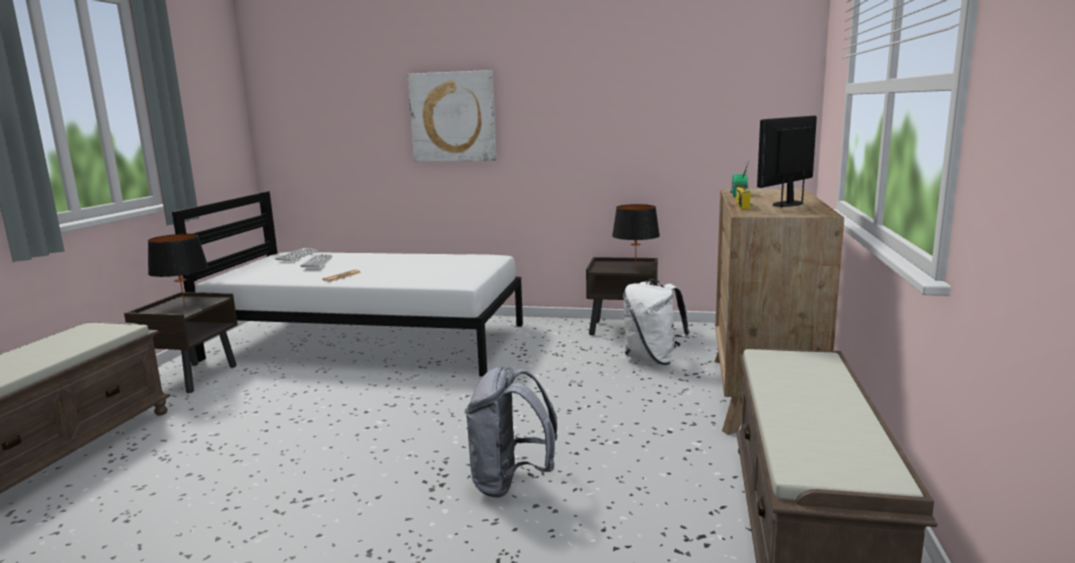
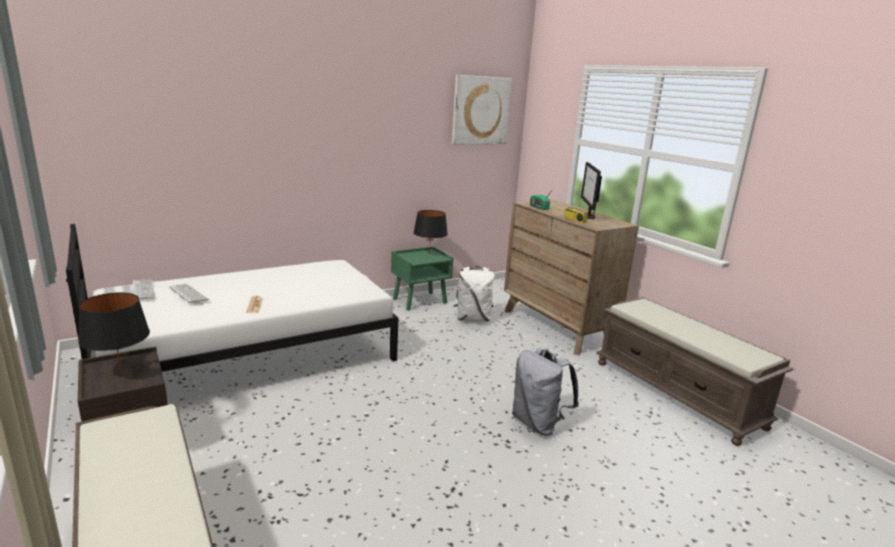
camera: 45 degrees left, 5 degrees up
picture [408,70,497,162] -> picture moved to [452,75,512,144]
brown nightstand [586,257,658,335] -> green nightstand [391,247,454,310]

